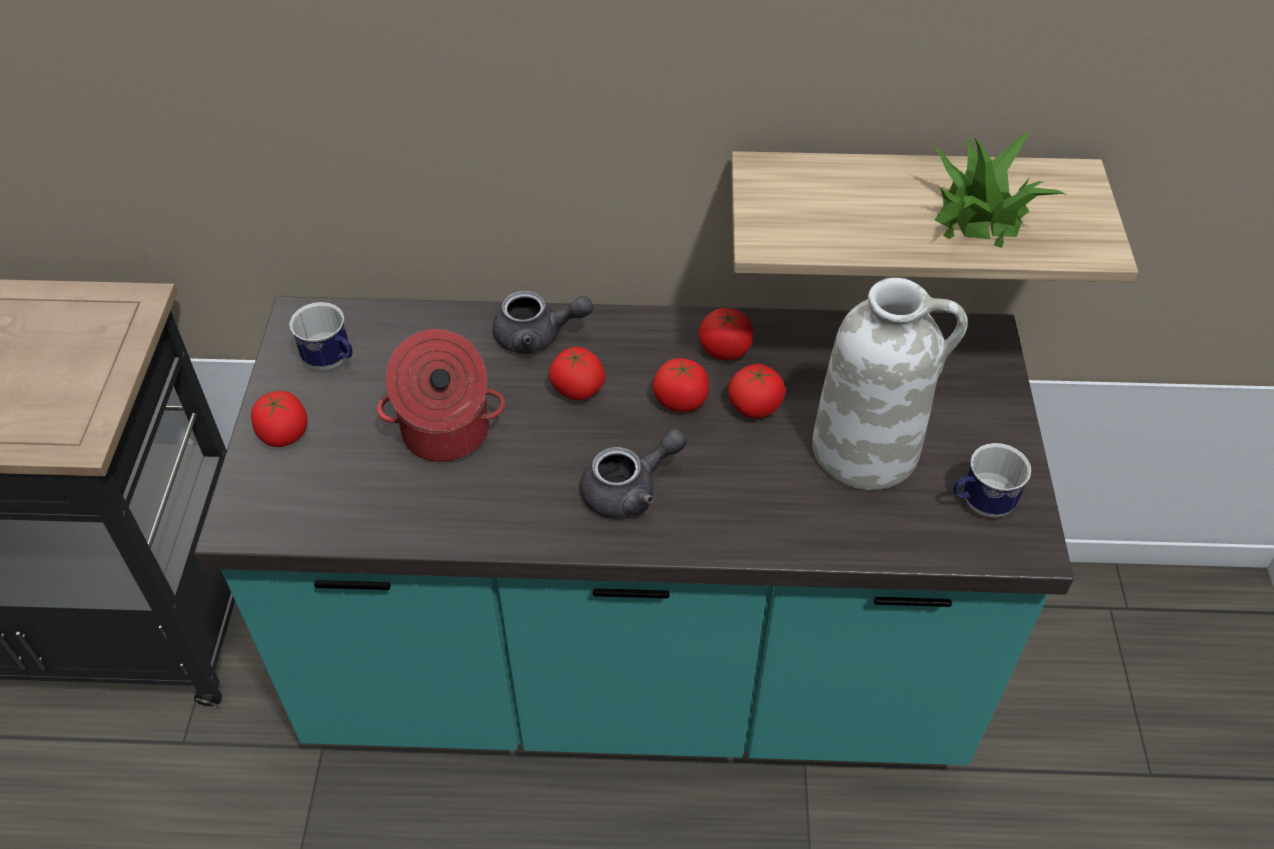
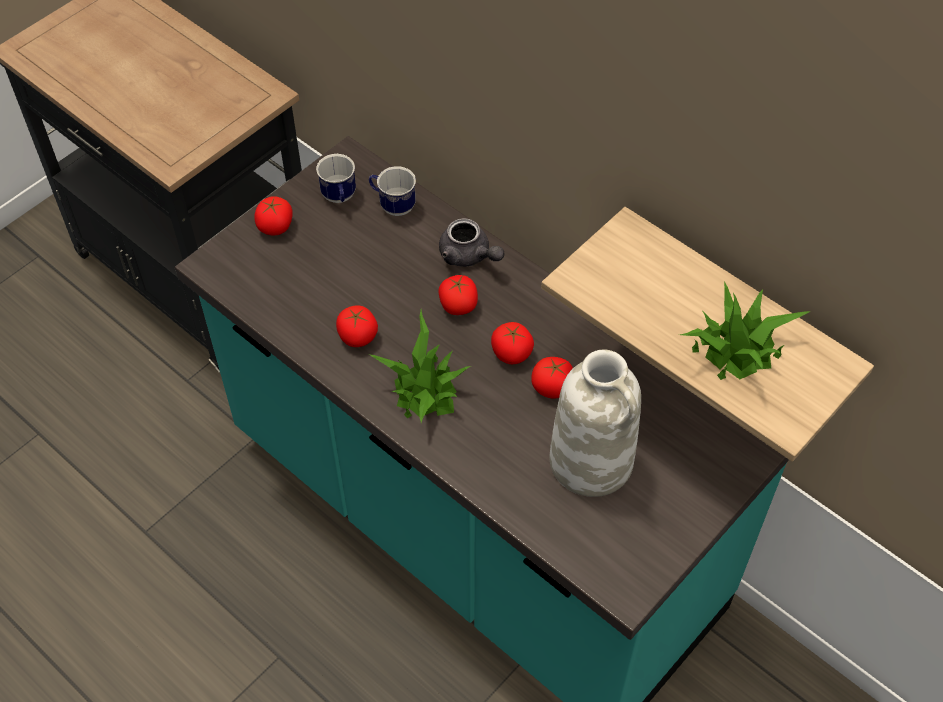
camera: 40 degrees right, 5 degrees up
cooking pot [377,329,506,462] -> none
grey teapot [580,429,687,518] -> potted plant [368,310,471,423]
tomato [699,308,753,360] -> tomato moved to [336,305,378,347]
mug [953,443,1031,517] -> mug moved to [369,166,416,216]

